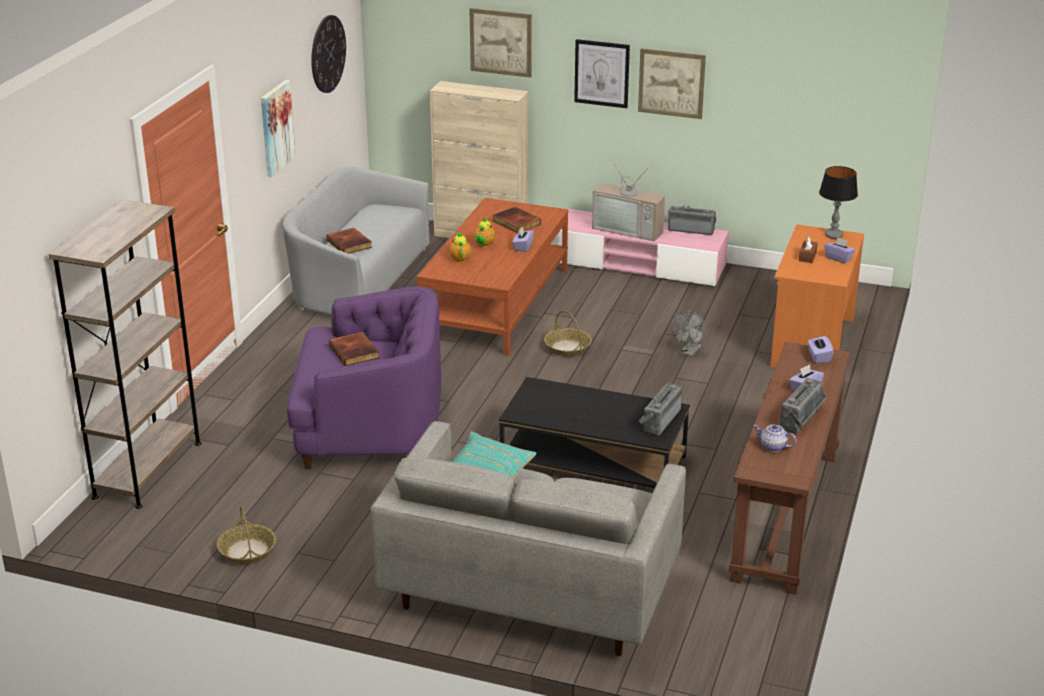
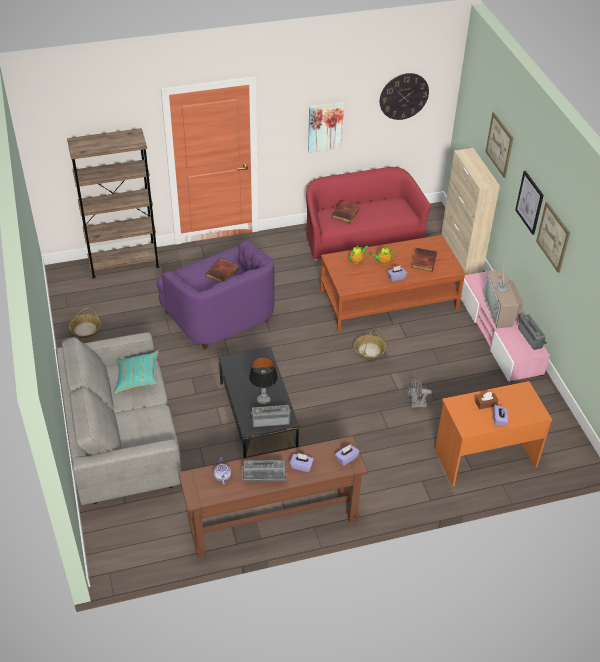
camera: 55 degrees right, 15 degrees up
grey sofa [283,166,430,315] -> red sofa [306,167,431,260]
table lamp [819,166,858,239] -> table lamp moved to [249,357,278,405]

